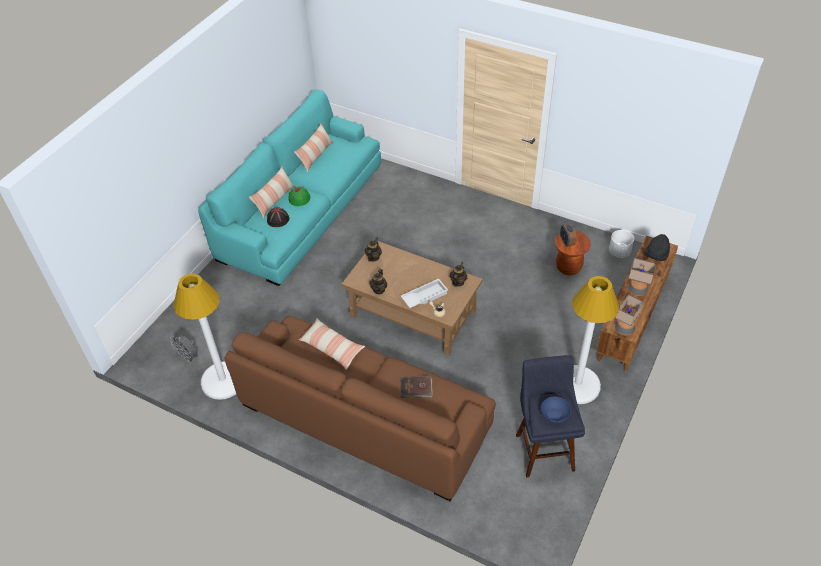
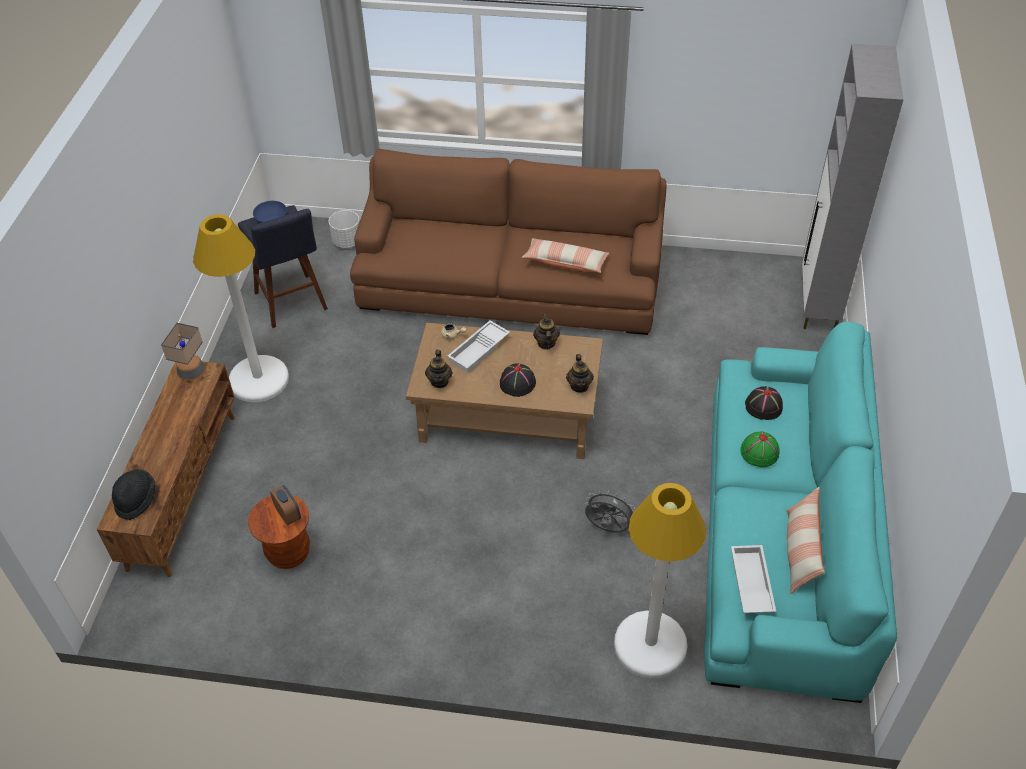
camera: 160 degrees right, 0 degrees up
grey fan [170,333,198,364] -> grey fan moved to [585,490,635,533]
white floor lamp [174,273,236,400] -> white floor lamp moved to [614,483,706,678]
pillow [249,166,295,219] -> none
brown book [400,376,433,398] -> none
white planter [609,230,634,258] -> white planter moved to [329,210,360,248]
table lamp [628,258,657,296] -> none
none -> black hat [500,364,536,397]
none -> white tray [731,545,776,613]
none -> grey cabinet [802,44,904,329]

